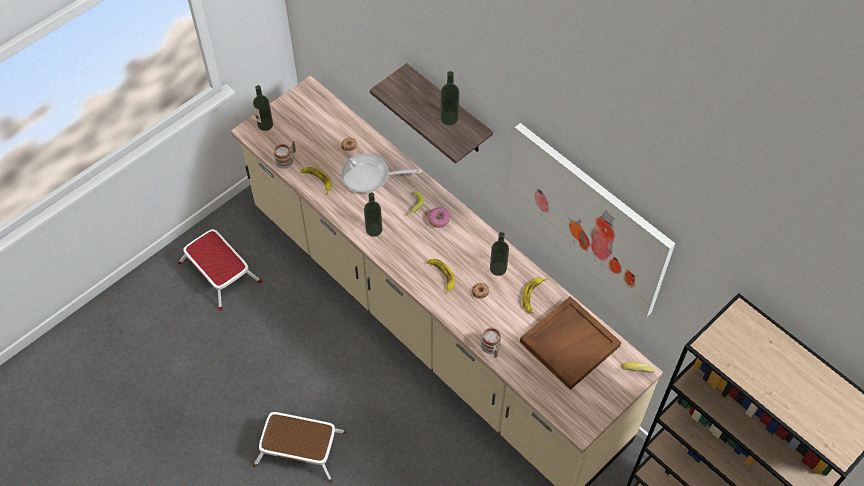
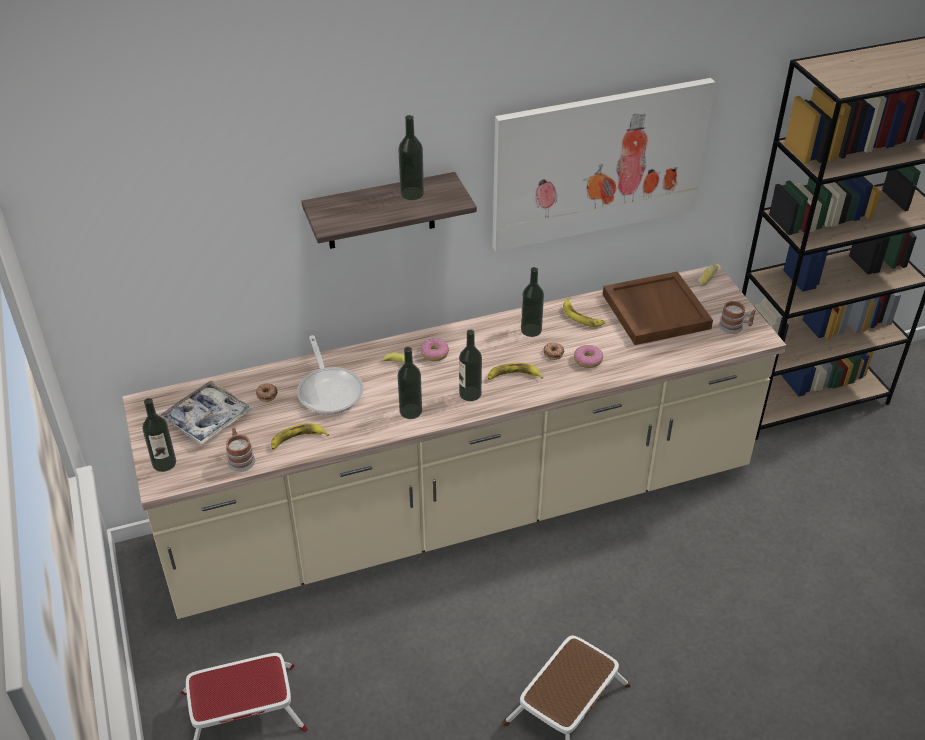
camera: 65 degrees left, 15 degrees down
frying pan [341,154,422,193] -> frying pan turned 45 degrees counterclockwise [297,335,364,415]
mug [481,327,501,358] -> mug moved to [719,301,756,334]
none -> tray [159,380,251,445]
none -> bottle [459,330,482,401]
none -> donut [574,345,603,368]

